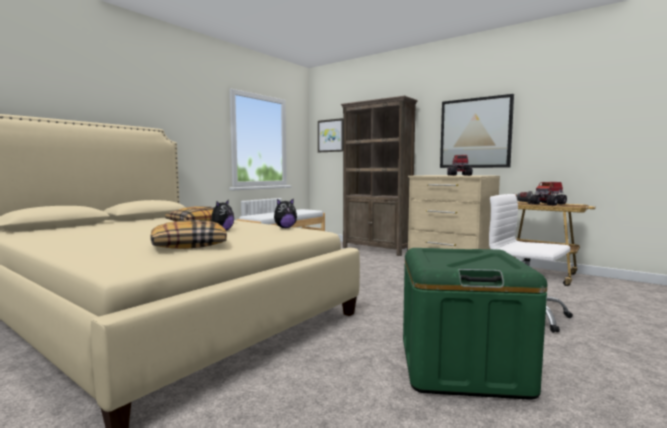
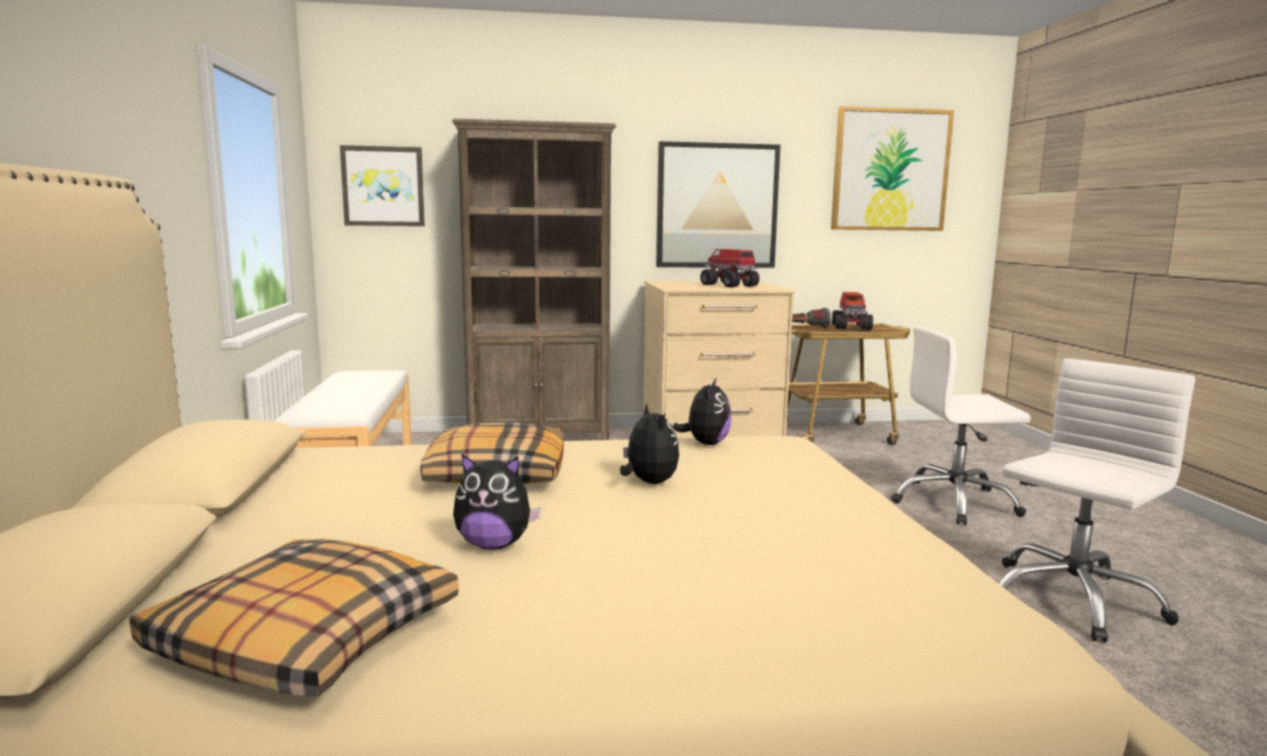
camera: 45 degrees left, 5 degrees up
pillow [150,220,227,249] -> pillow moved to [130,539,459,696]
green storage box [403,248,547,400] -> white office chair [999,358,1195,643]
none -> plush toy [453,453,541,550]
none -> picture [831,106,954,231]

